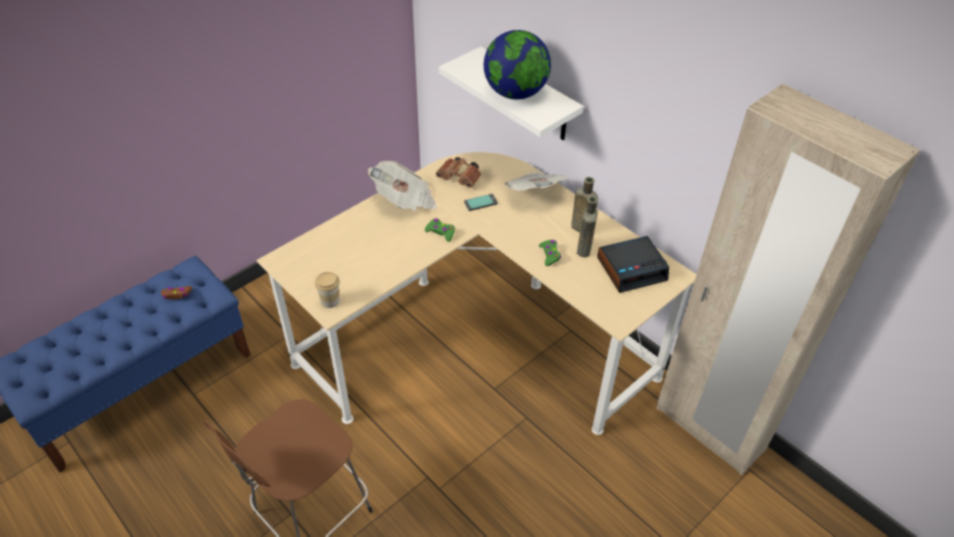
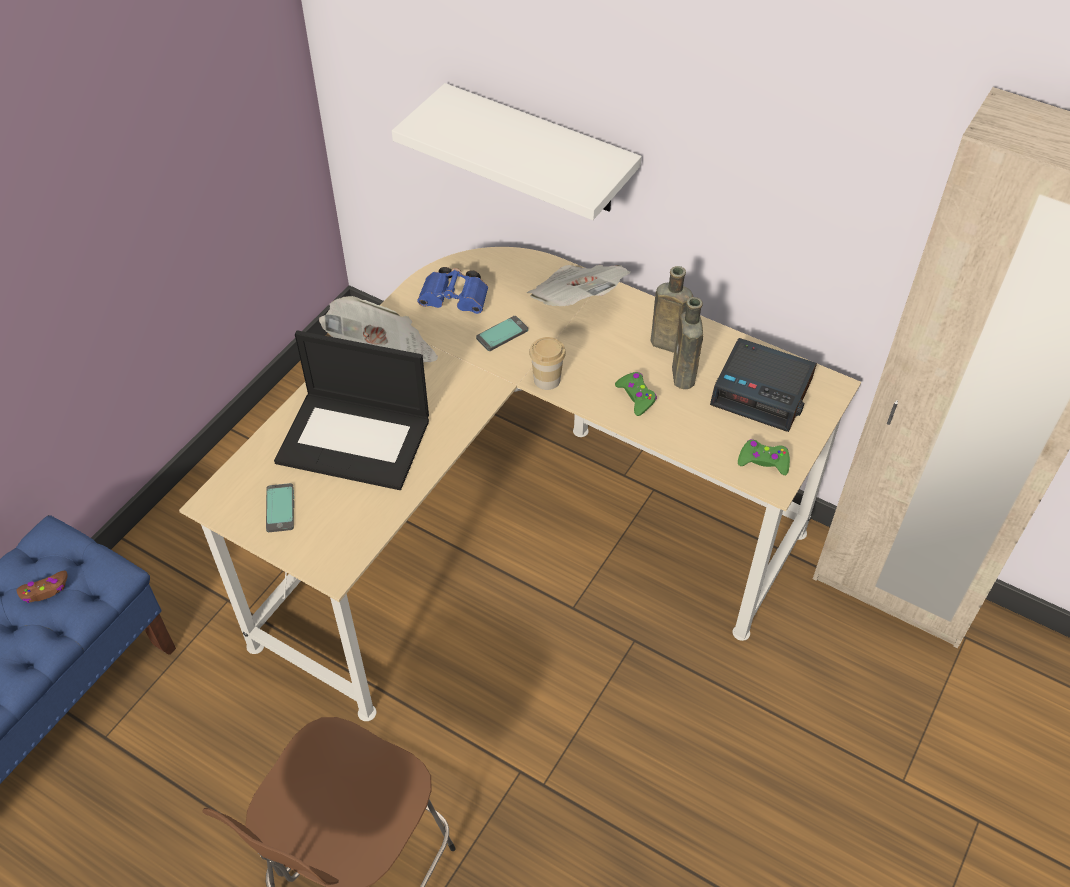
camera: 15 degrees left, 5 degrees up
cup [314,272,340,308] -> cup moved to [529,337,566,390]
green game controller [425,218,455,242] -> green game controller moved to [738,439,790,475]
brown binoculars [436,157,481,188] -> blue binoculars [417,267,488,314]
globe [484,30,551,99] -> none
alarm clock [597,236,669,293] -> alarm clock turned 60 degrees clockwise [710,338,817,432]
none -> phone [266,483,294,532]
none -> laptop [274,330,429,490]

